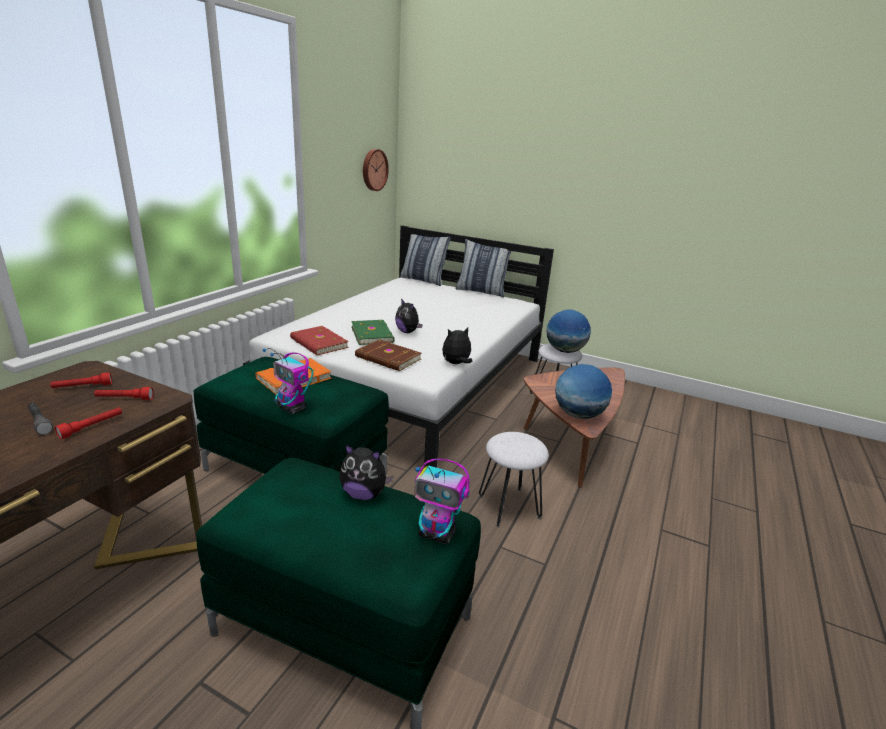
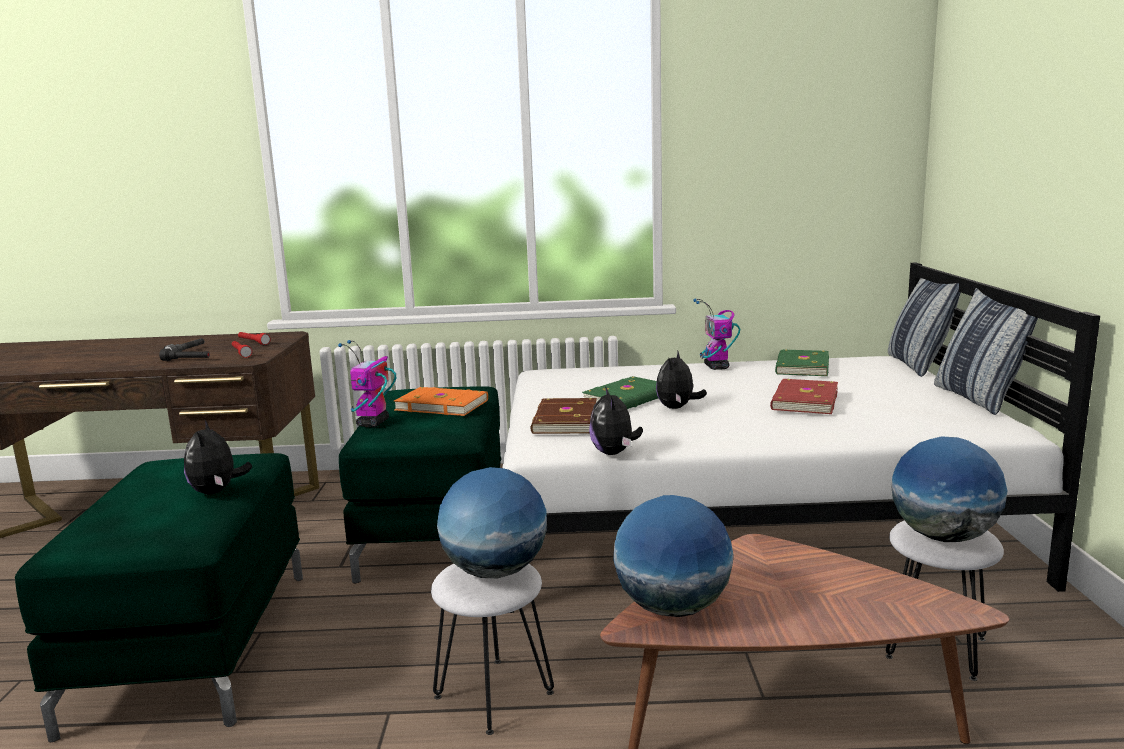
camera: 65 degrees right, 10 degrees down
red flashlight [55,407,122,439] -> black flashlight [159,349,210,361]
red book [290,326,349,355] -> red book moved to [770,379,838,414]
wall clock [363,149,389,191] -> none
toy robot [415,458,470,544] -> toy robot moved to [693,299,740,370]
plush toy [442,327,472,364] -> plush toy turned 135 degrees counterclockwise [589,386,643,455]
none -> globe [437,467,547,578]
none -> green book [775,349,829,376]

